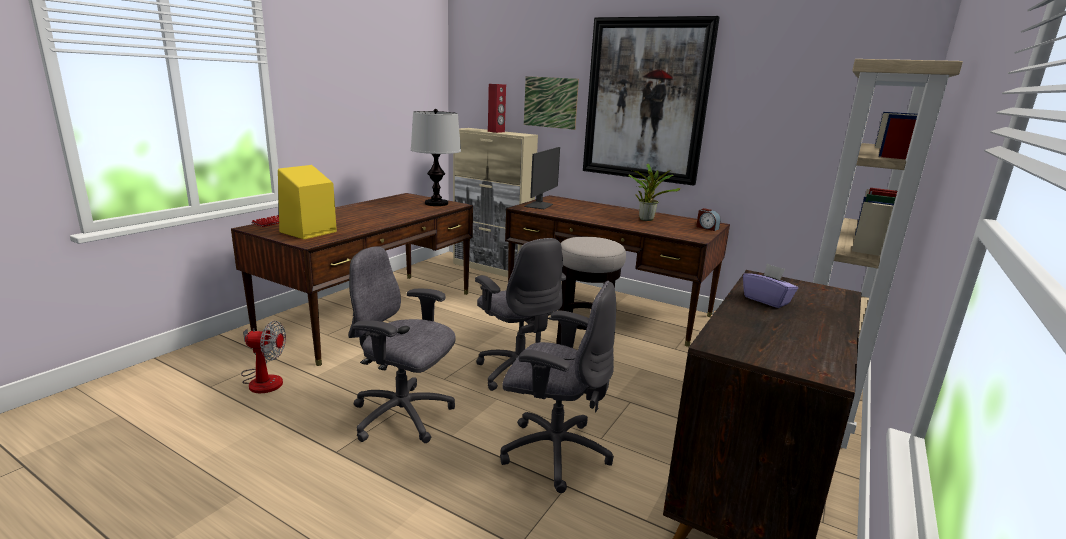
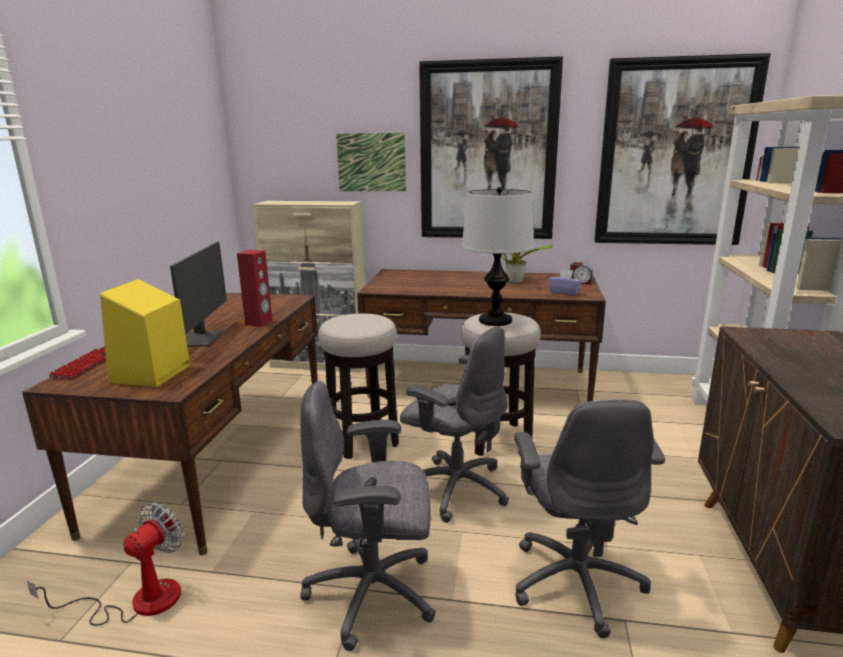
camera: 20 degrees left, 0 degrees up
fan [241,321,286,393] -> fan turned 45 degrees counterclockwise [26,502,184,626]
table lamp [411,109,461,206] -> table lamp moved to [462,187,534,326]
red speaker [488,84,506,133] -> red speaker moved to [237,250,273,327]
grey office chair [500,281,616,493] -> grey office chair turned 90 degrees clockwise [514,399,665,638]
monitor [524,147,560,209] -> monitor moved to [170,242,227,346]
purple tissue box [743,264,798,308] -> purple tissue box moved to [548,269,582,296]
none -> stool [318,313,399,459]
none -> picture [594,53,771,245]

